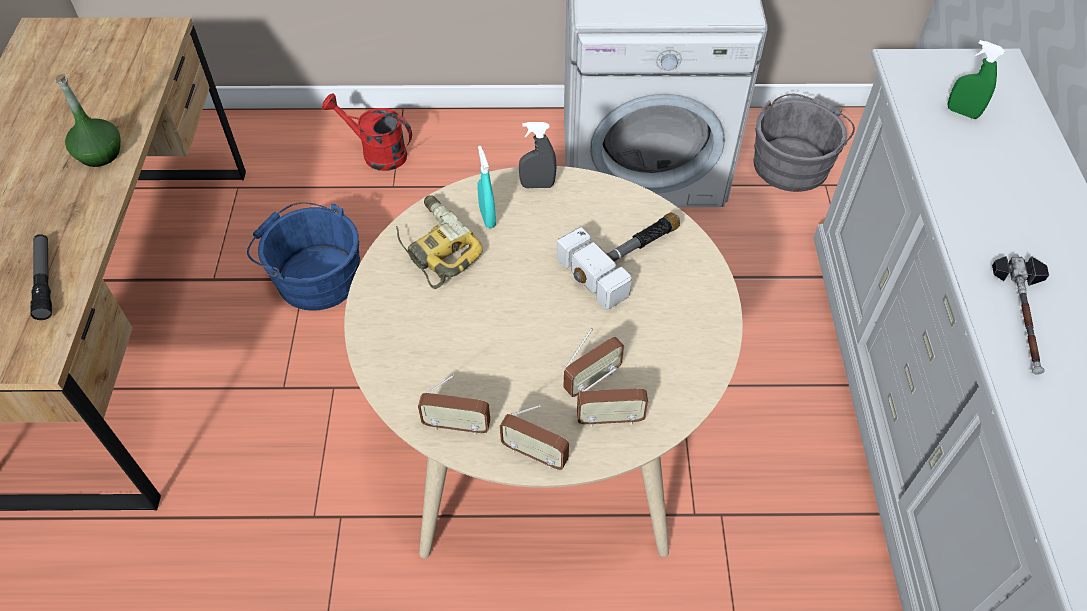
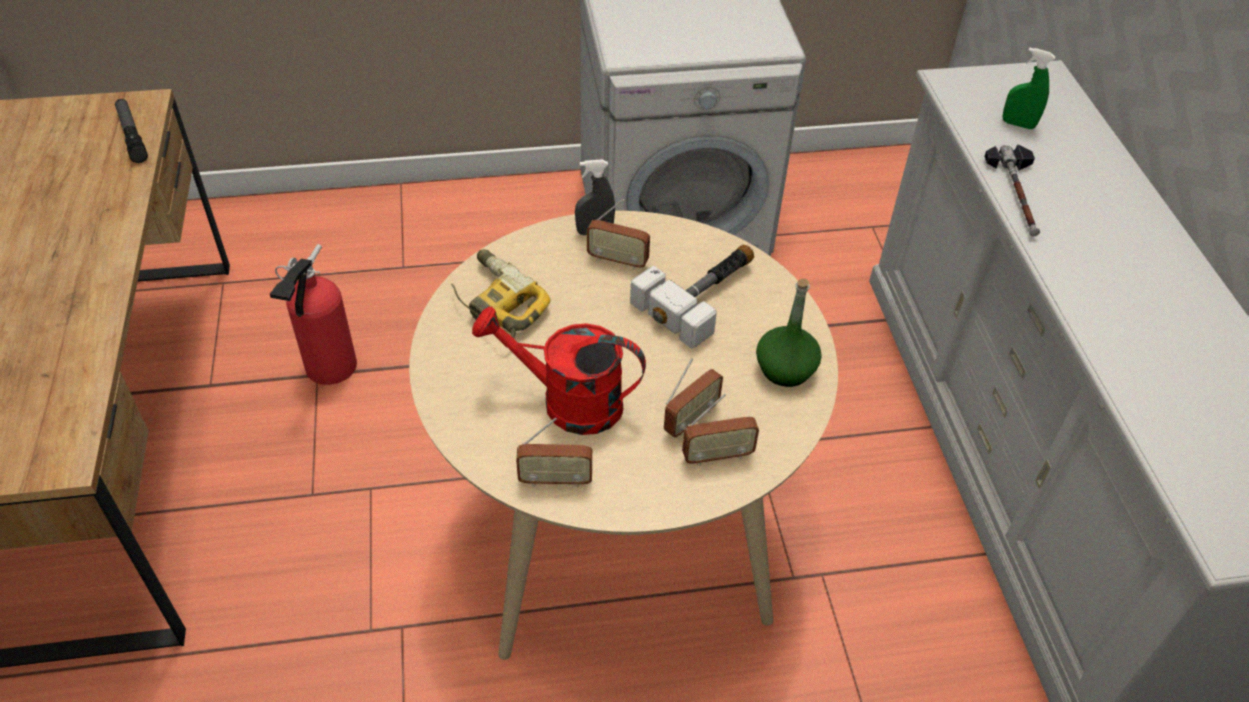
camera: 10 degrees left, 5 degrees down
flashlight [31,234,52,320] -> flashlight moved to [115,99,148,163]
green bottle [55,74,121,167] -> green bottle moved to [756,278,822,387]
blue bucket [247,202,360,311] -> fire extinguisher [270,244,357,385]
red watering can [322,93,412,171] -> red watering can moved to [472,306,646,435]
turquoise spray bottle [477,146,496,228] -> none
radio [500,405,569,470] -> radio moved to [587,199,650,270]
grey bucket [753,94,855,192] -> none
hammer [992,255,1049,374] -> hammer moved to [984,144,1040,237]

